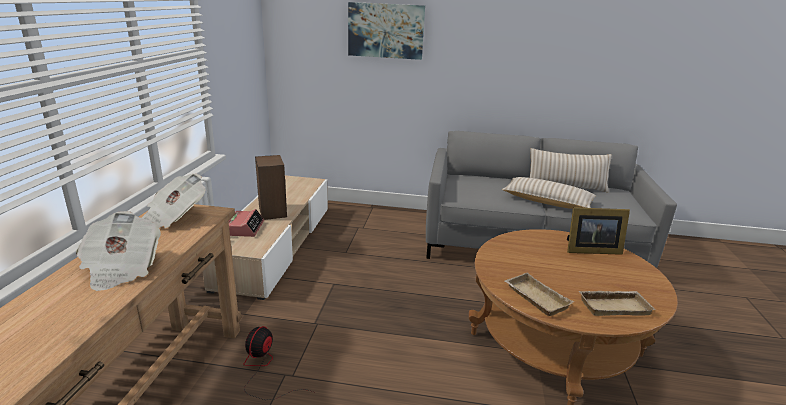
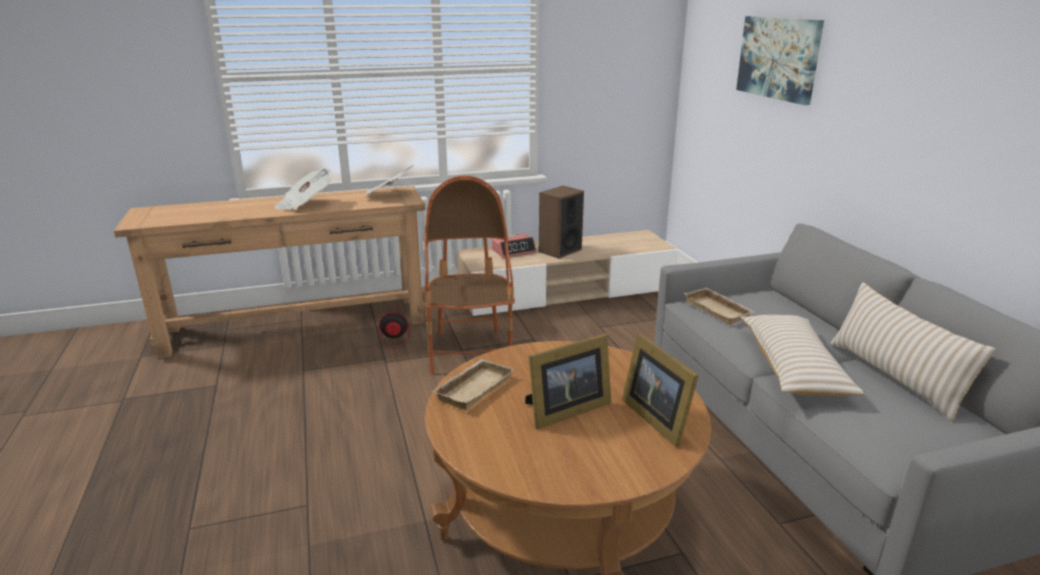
camera: 65 degrees right, 0 degrees up
beige tray [579,291,656,316] -> beige tray moved to [684,288,754,325]
none -> armchair [424,176,515,375]
none -> picture frame [525,333,611,429]

